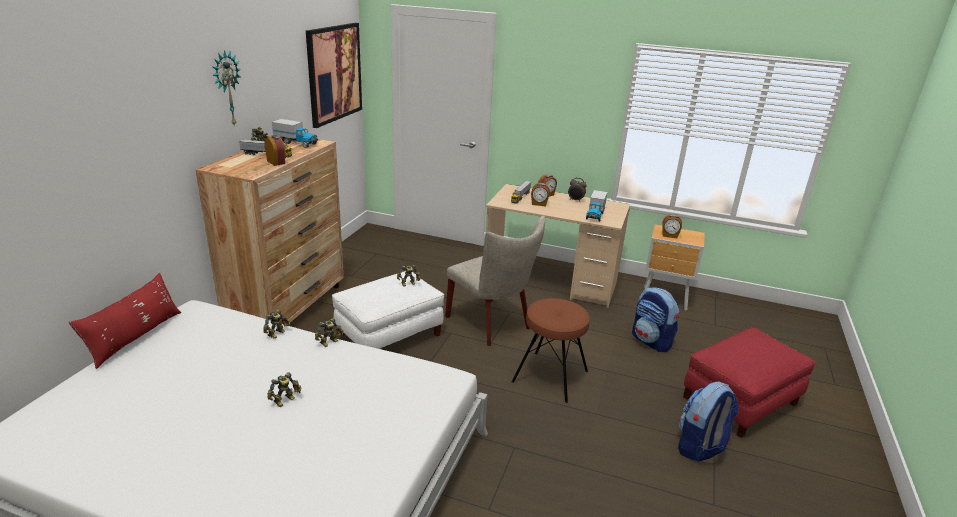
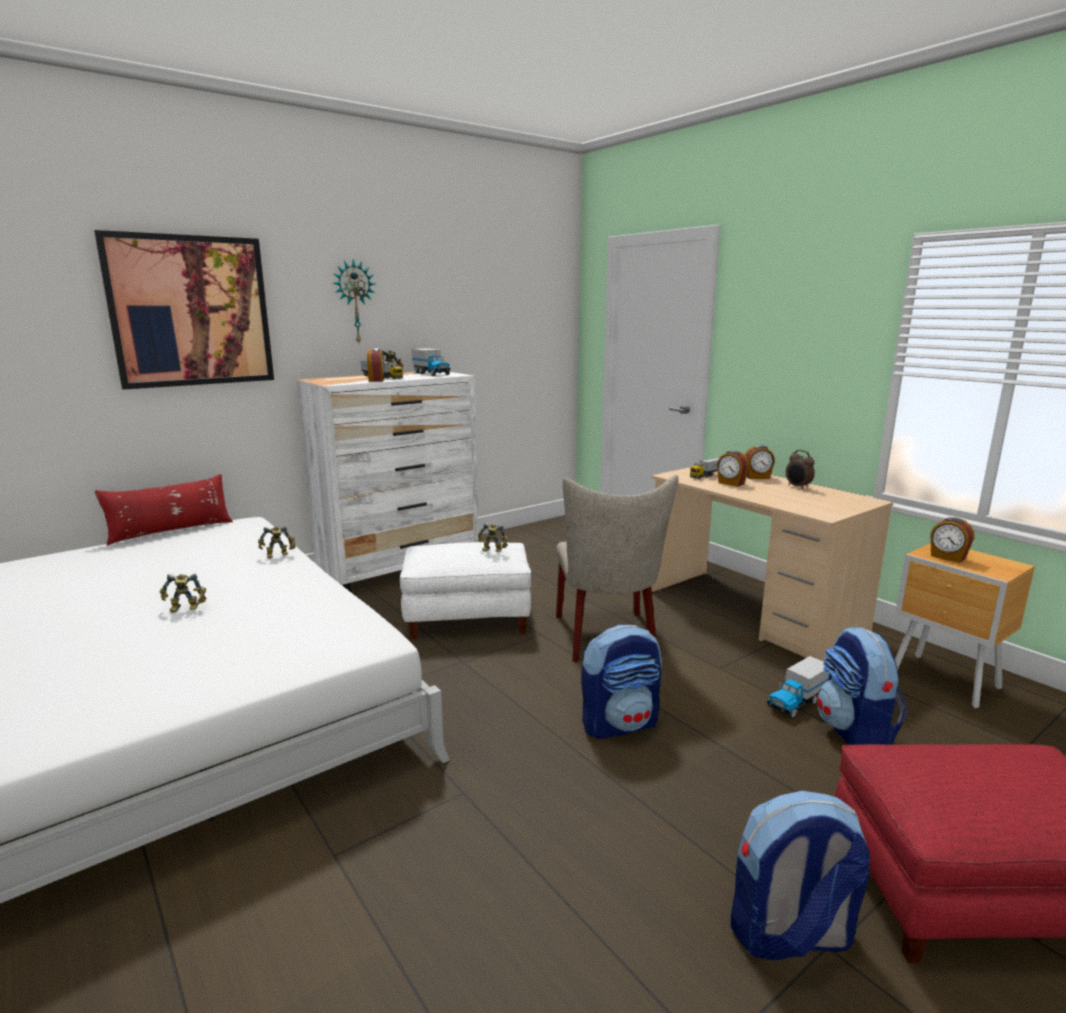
camera: 35 degrees right, 10 degrees down
brown dresser [196,139,344,324] -> white dresser [297,371,479,592]
picture [306,23,362,128] -> picture moved to [94,230,274,390]
toy robot [315,318,344,347] -> none
brown stool [512,298,590,403] -> backpack [581,624,662,739]
toy truck [586,190,607,222] -> toy truck moved to [767,656,829,718]

